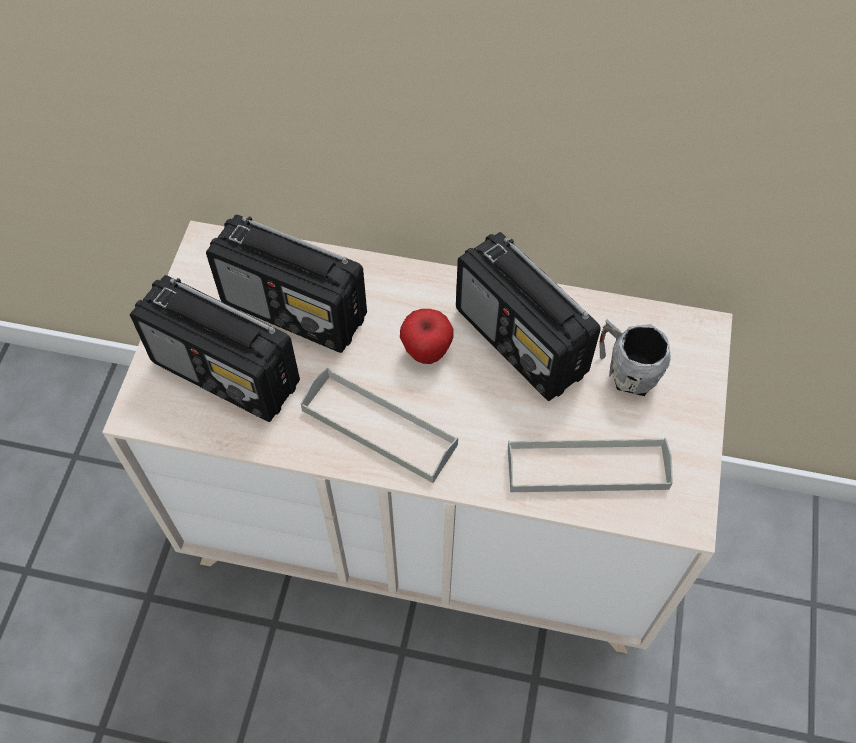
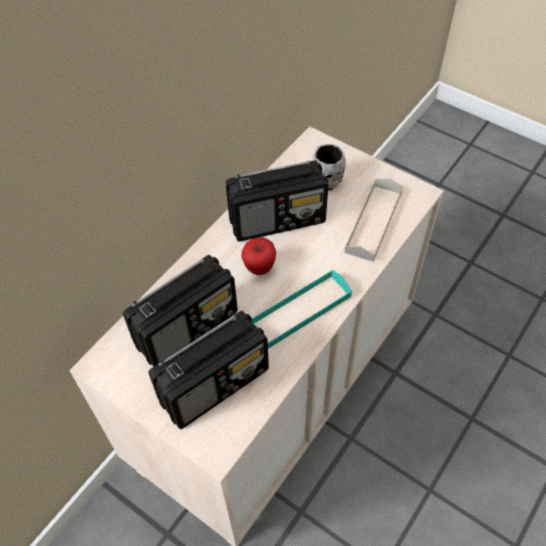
camera: 65 degrees left, 5 degrees down
grey tray [301,368,458,483] -> turquoise tray [252,270,352,349]

